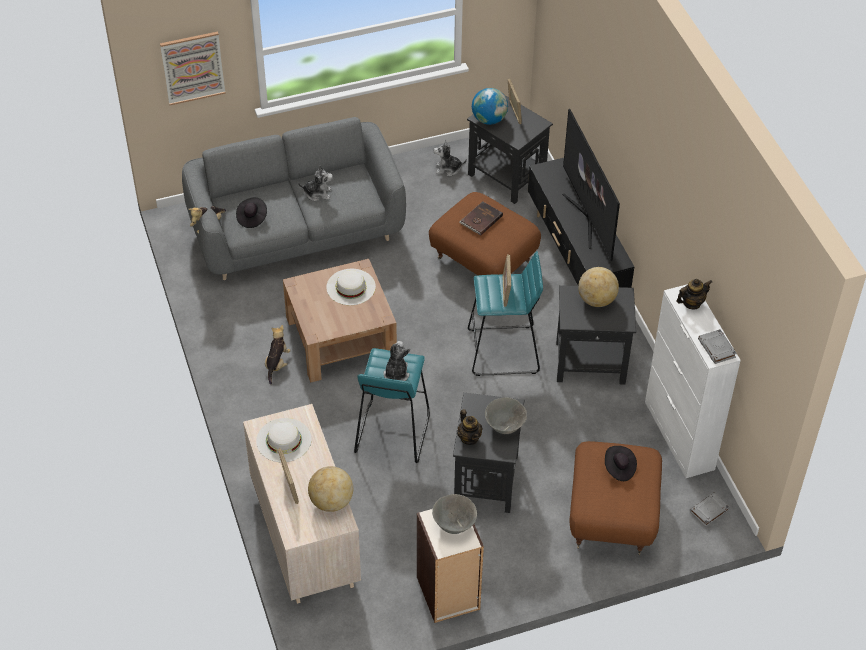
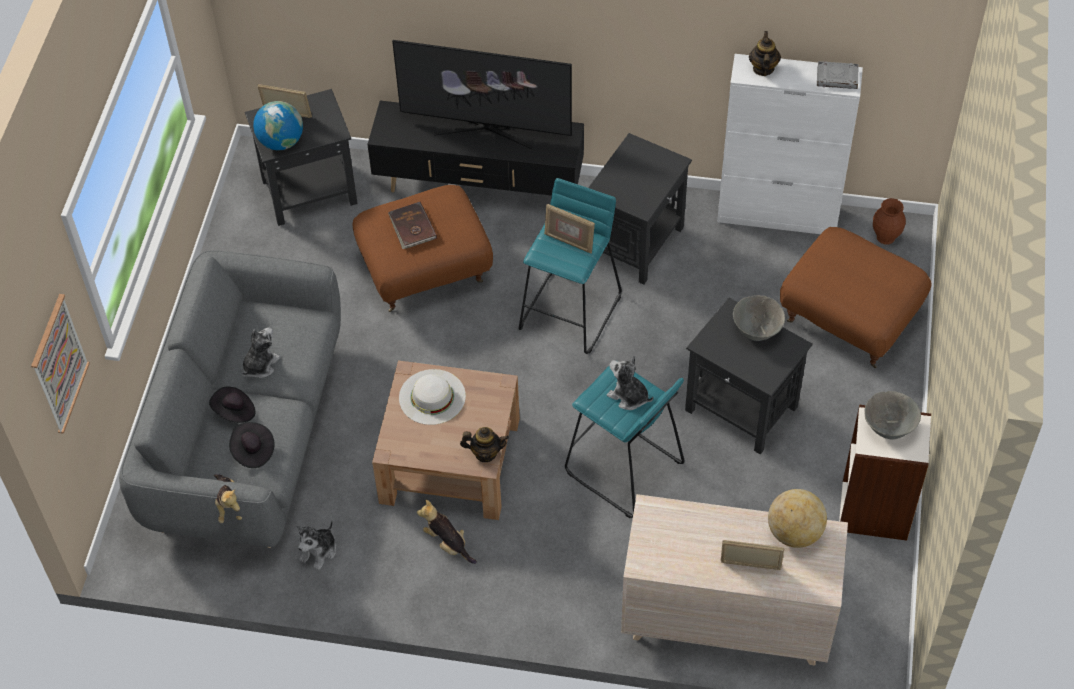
camera: 60 degrees left, 5 degrees up
white hat [256,418,312,462] -> none
plush toy [433,139,467,176] -> plush toy moved to [297,520,336,570]
teapot [457,409,482,445] -> teapot moved to [460,427,509,462]
globe [578,267,619,307] -> none
black hat [605,446,637,481] -> black hat moved to [209,387,256,423]
grey book [690,493,730,527] -> brown vase [873,198,906,245]

